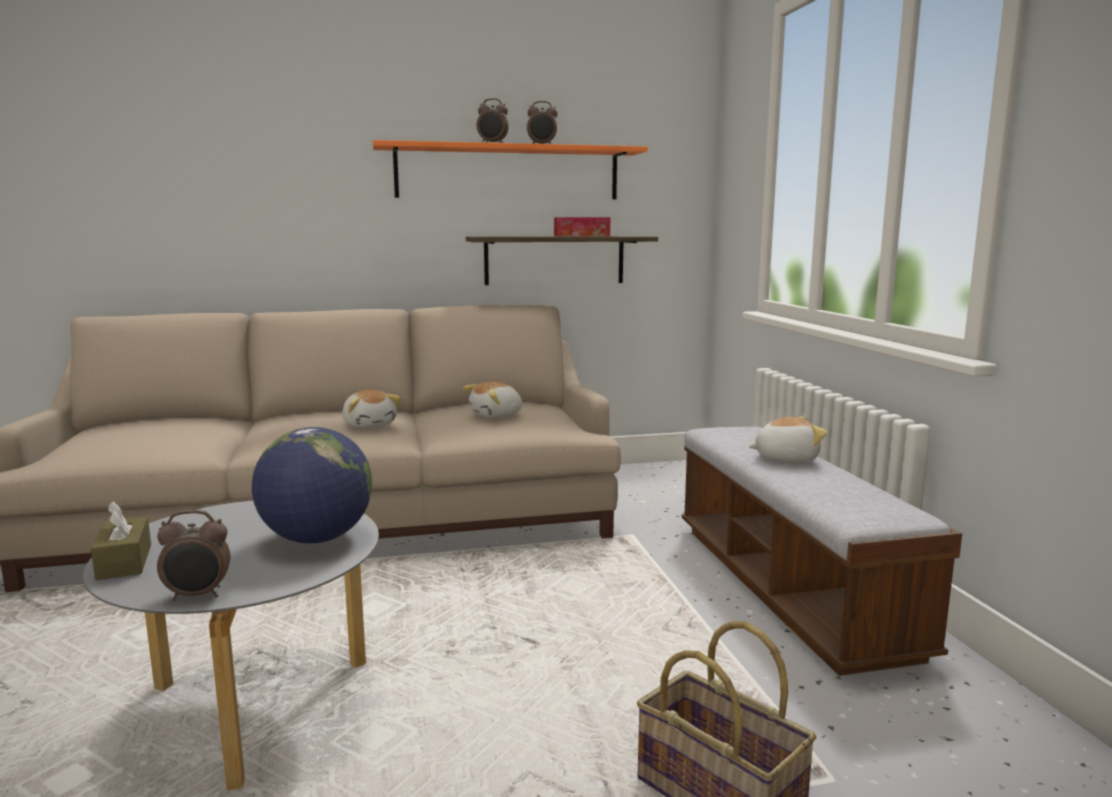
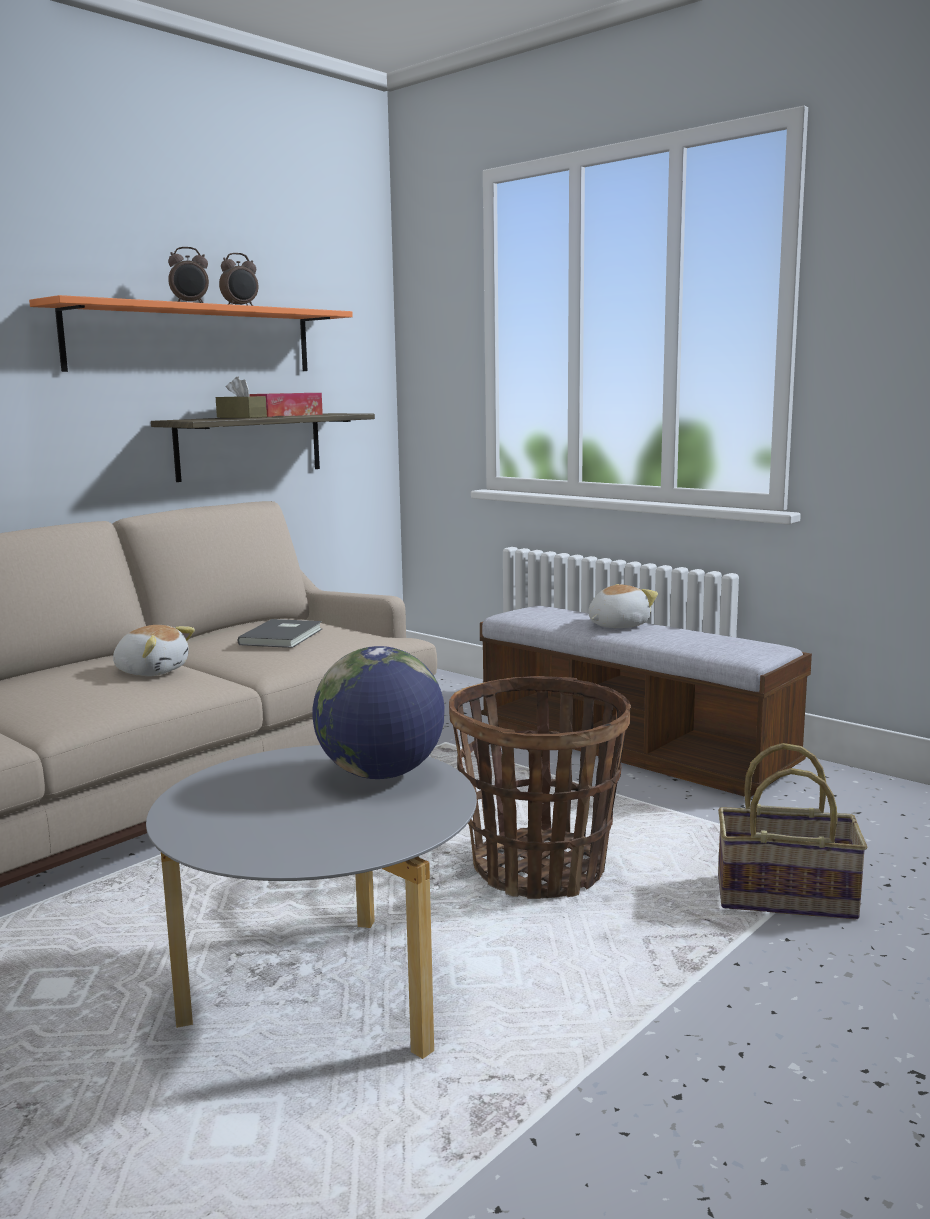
camera: 35 degrees left, 0 degrees up
brown tissue box [91,501,151,580] -> brown tissue box moved to [216,377,267,418]
alarm clock [157,510,230,601] -> none
plush toy [463,382,522,419] -> grey book [238,619,322,648]
none -> basket [449,676,631,899]

